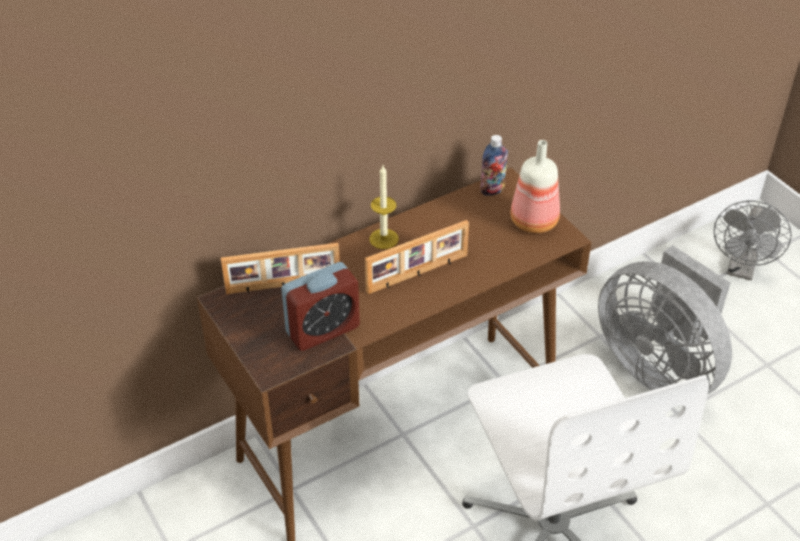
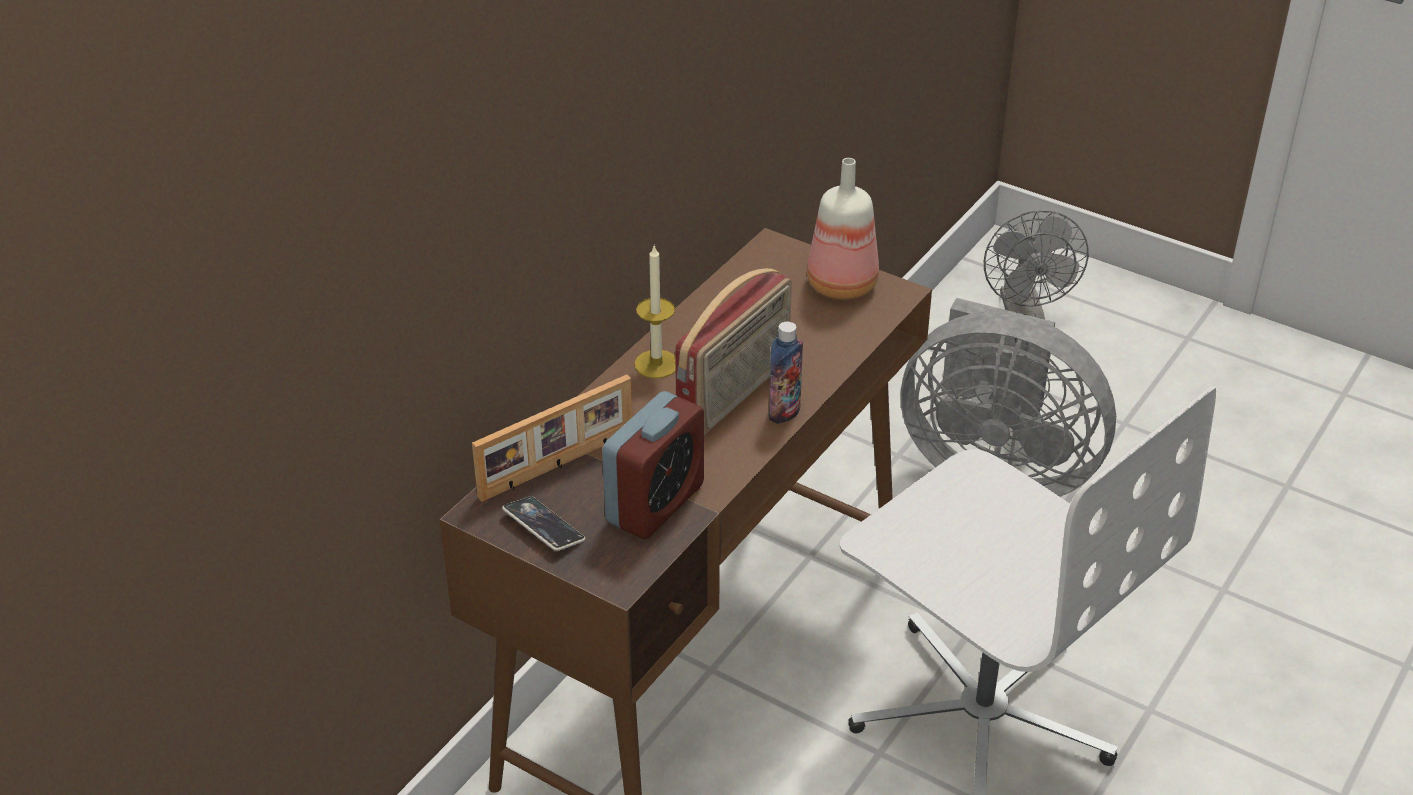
camera: 25 degrees left, 5 degrees down
picture frame [365,220,469,294] -> radio [675,268,792,435]
bottle [480,135,508,196] -> bottle moved to [769,322,803,424]
none -> phone [502,496,585,551]

